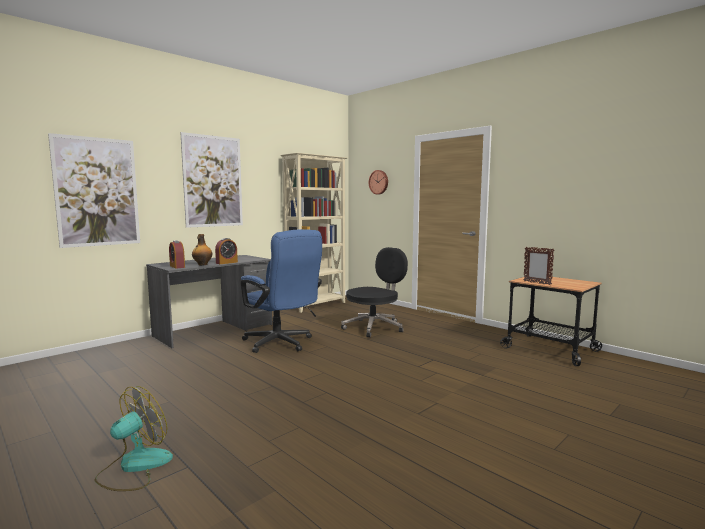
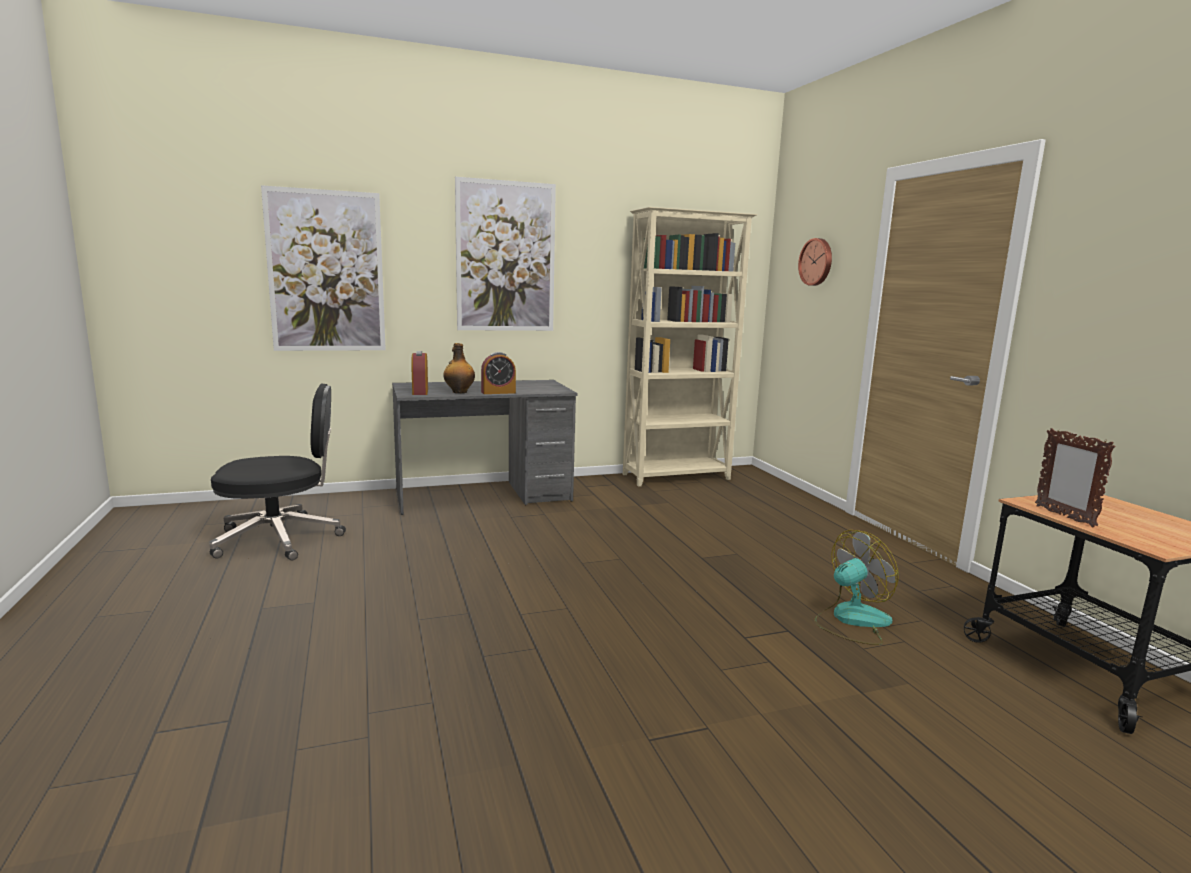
camera: 25 degrees right, 5 degrees up
fan [95,386,173,491] -> fan moved to [814,530,899,645]
blue office chair [241,229,322,353] -> none
black office chair [341,247,408,337] -> black office chair moved to [209,384,346,560]

